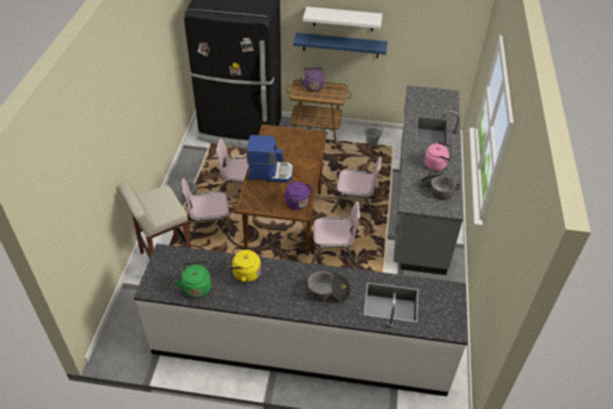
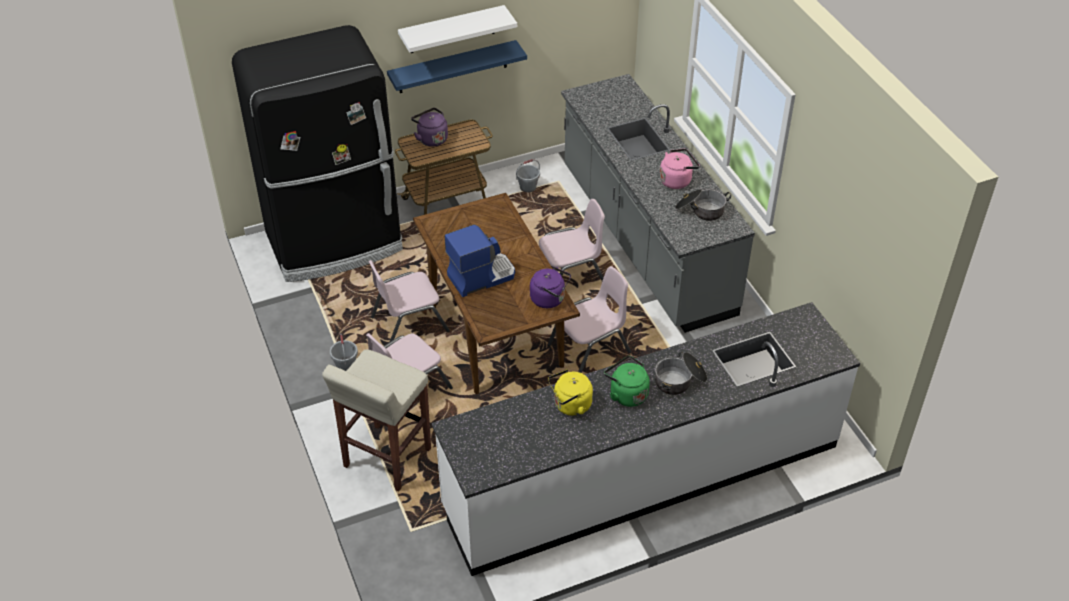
camera: 30 degrees left, 0 degrees up
green kettle [174,261,211,298] -> green kettle moved to [604,356,650,407]

